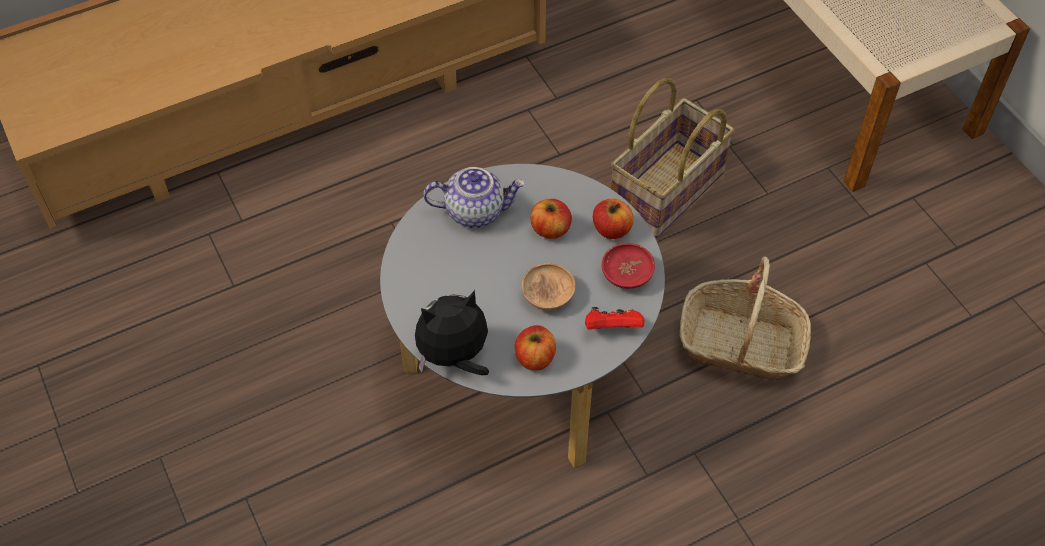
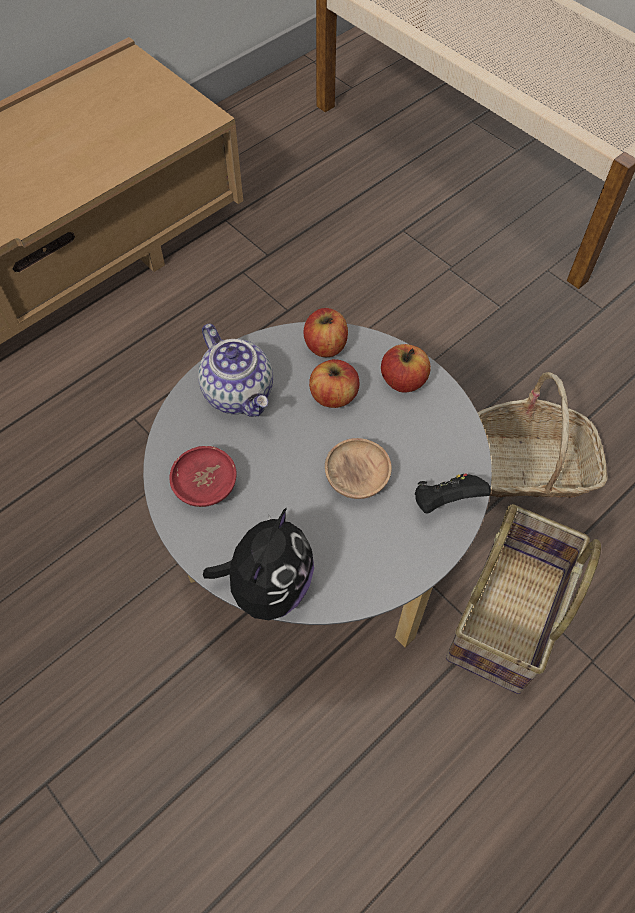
camera: 15 degrees left, 5 degrees up
plush toy [415,290,489,375] -> plush toy turned 150 degrees clockwise [203,508,314,620]
teapot [423,167,525,228] -> teapot turned 75 degrees clockwise [198,324,273,417]
apple [515,325,556,371] -> apple moved to [304,308,348,357]
red game controller [585,307,645,330] -> black game controller [415,473,491,514]
red bowl [602,243,655,289] -> red bowl moved to [170,446,237,507]
basket [611,78,735,238] -> basket moved to [446,504,601,694]

